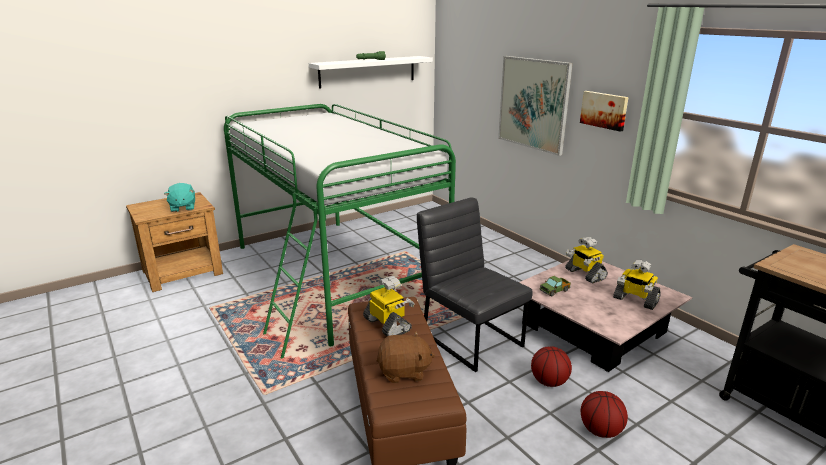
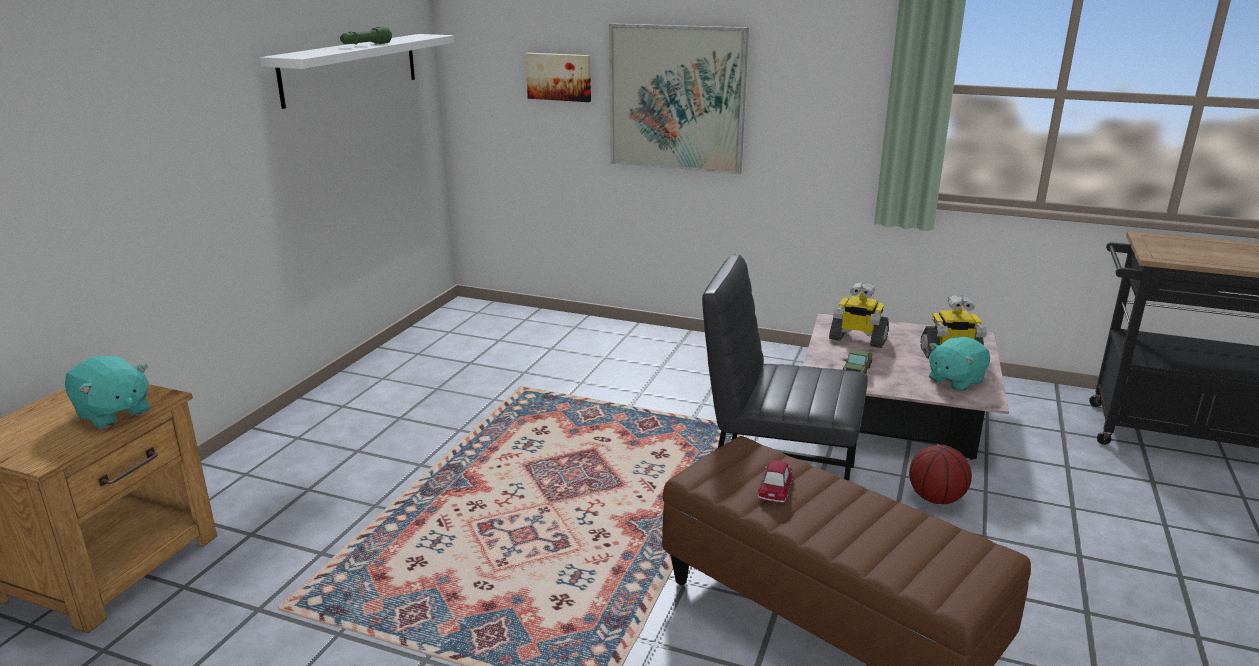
camera: 35 degrees left, 0 degrees up
green bed [224,104,456,358] -> none
toy robot [363,276,415,336] -> toy car [758,460,794,503]
brown plush toy [376,331,435,383] -> none
picture [580,91,628,132] -> picture moved to [526,53,591,102]
basketball [581,391,628,438] -> none
none -> turquoise plush toy [929,337,990,391]

